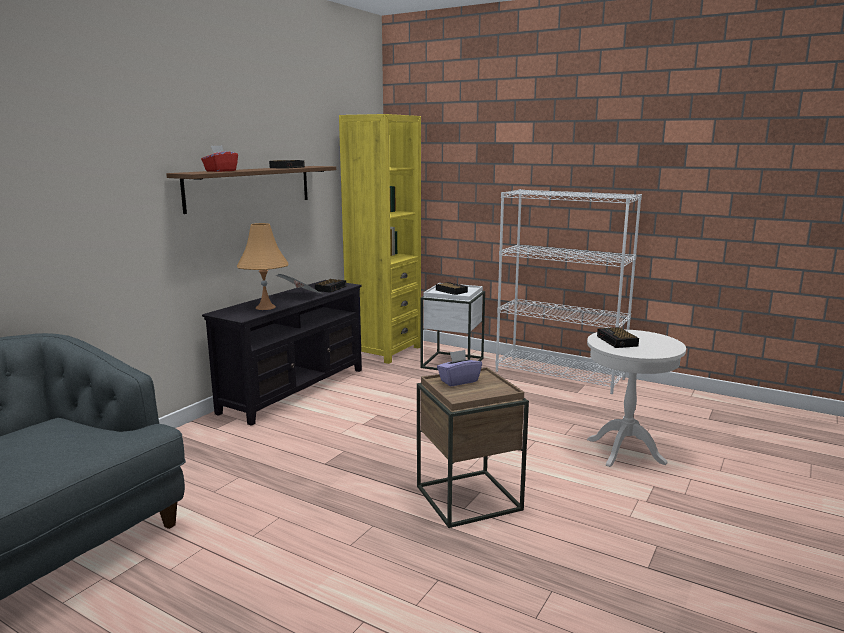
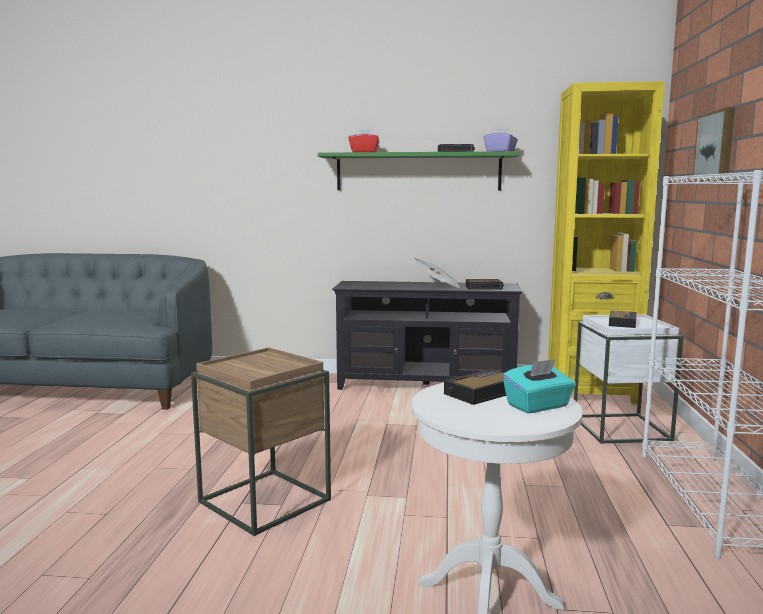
camera: 65 degrees right, 5 degrees down
brown shelf [166,166,336,214] -> green shelf [318,151,520,190]
orange table lamp [237,223,289,310] -> none
purple tissue box [437,350,482,386] -> purple tissue box moved to [484,128,518,151]
none -> turquoise tissue box [503,359,576,414]
none -> picture [693,107,735,182]

